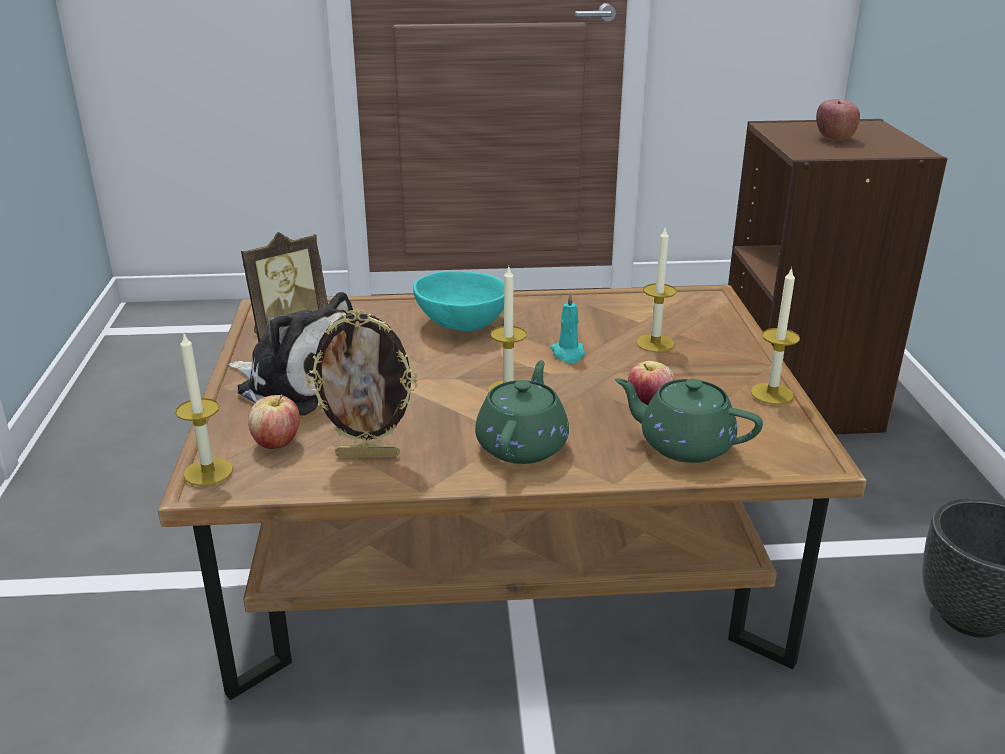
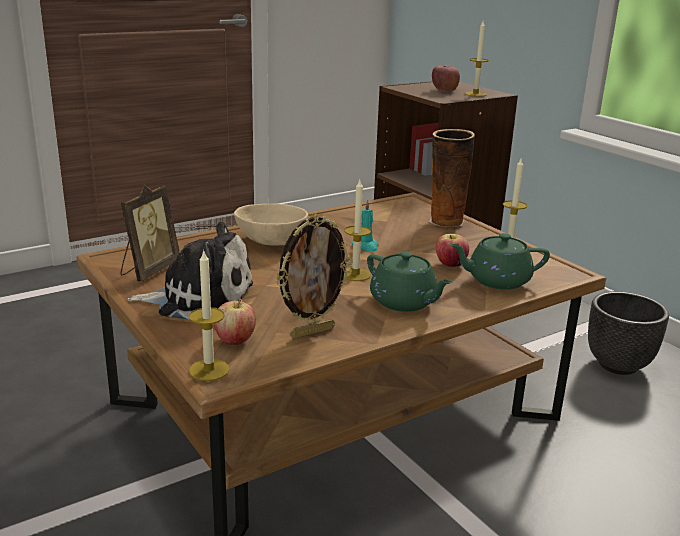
camera: 30 degrees left, 5 degrees down
turquoise bowl [413,271,504,331] -> beige bowl [234,204,308,246]
green teapot [475,360,569,464] -> green teapot turned 150 degrees clockwise [367,251,452,312]
candle [636,226,677,352] -> candle moved to [465,21,489,97]
none -> vase [430,129,475,227]

